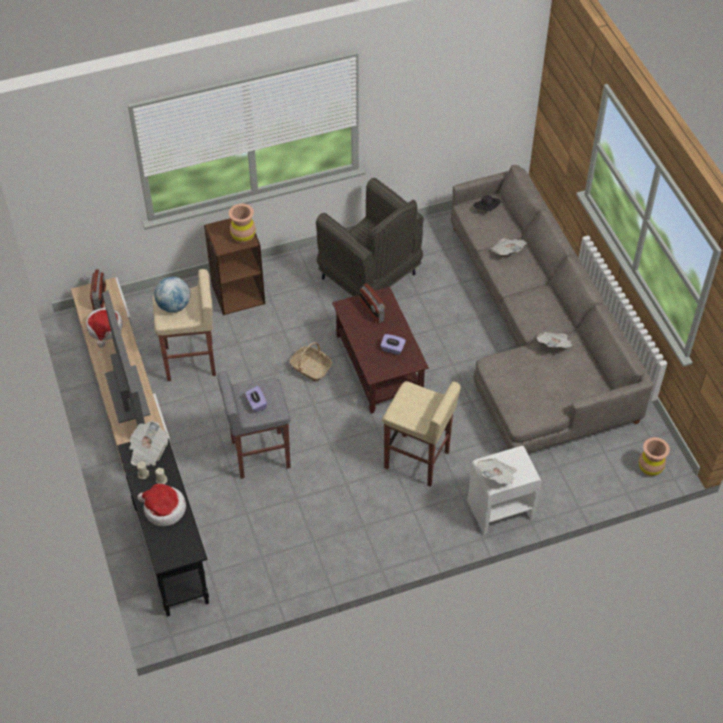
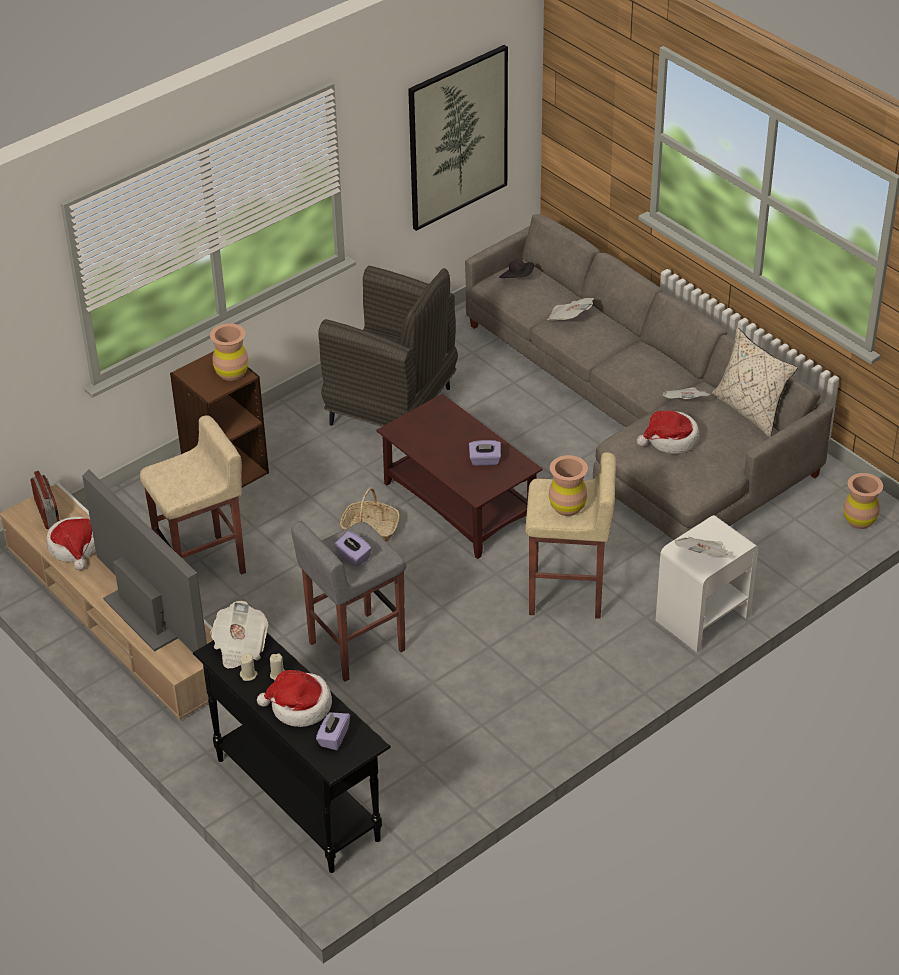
camera: 20 degrees left, 10 degrees down
globe [154,277,190,313] -> none
radio [360,283,386,324] -> none
none -> purple tissue box [316,712,350,750]
none -> picture [408,45,508,231]
none -> brown vase [549,455,588,516]
none -> hat [637,410,699,454]
none -> beige pillow [711,328,798,438]

